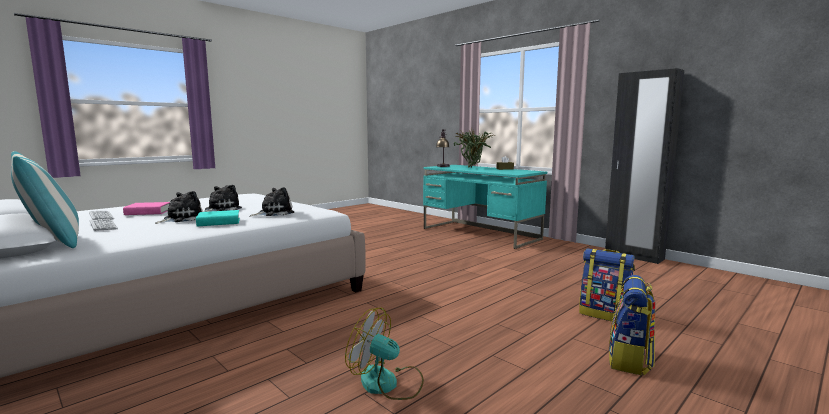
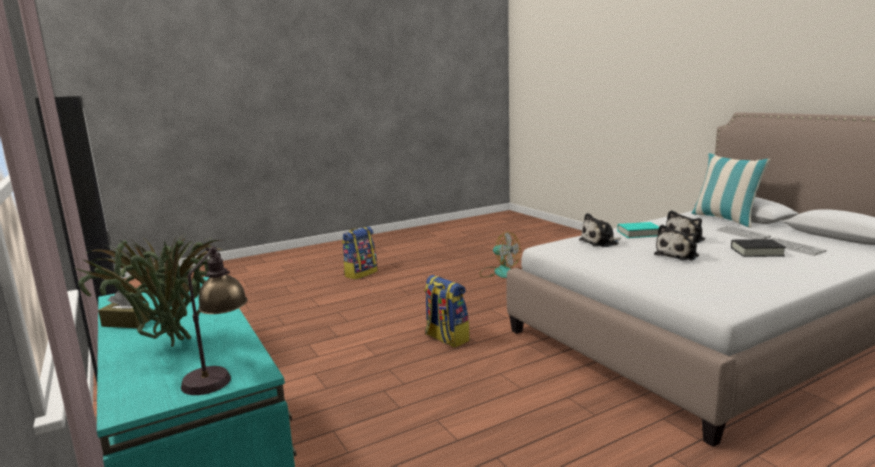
camera: 165 degrees left, 5 degrees up
pink book [123,202,170,215] -> black book [731,239,786,257]
backpack [579,248,635,321] -> backpack moved to [424,275,470,348]

